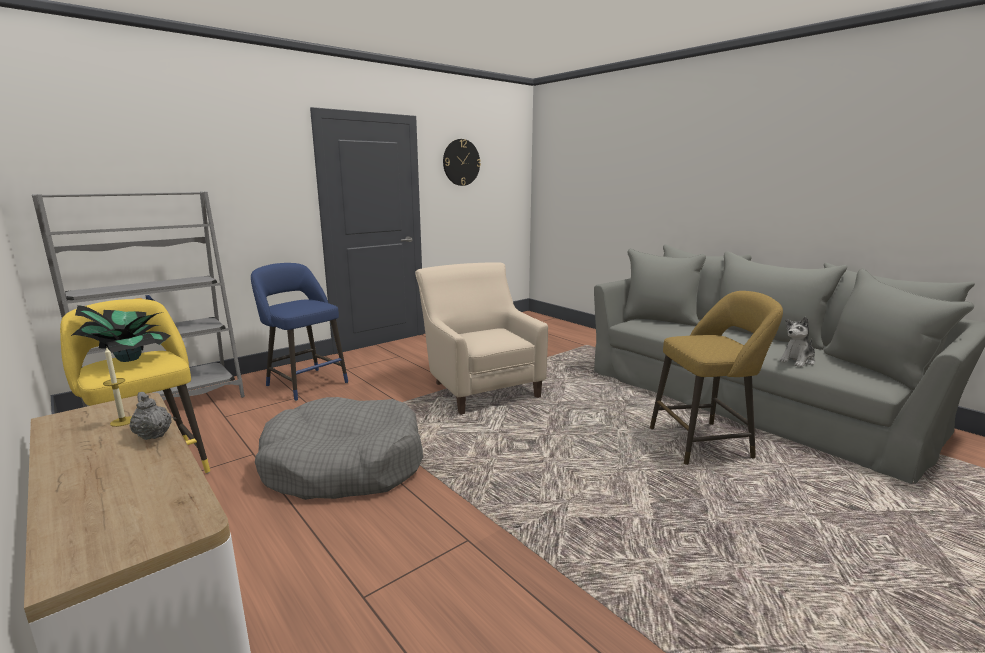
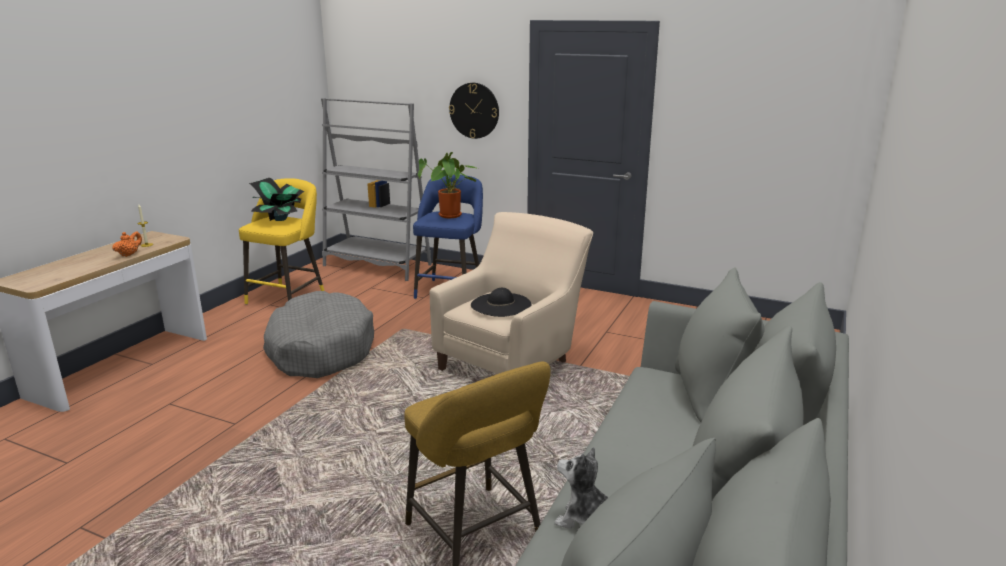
camera: 65 degrees right, 5 degrees up
grey teapot [130,392,172,440] -> orange teapot [112,231,142,257]
wall clock [443,139,481,186] -> wall clock moved to [449,83,499,139]
none -> potted plant [418,152,478,218]
none -> black hat [471,288,531,317]

